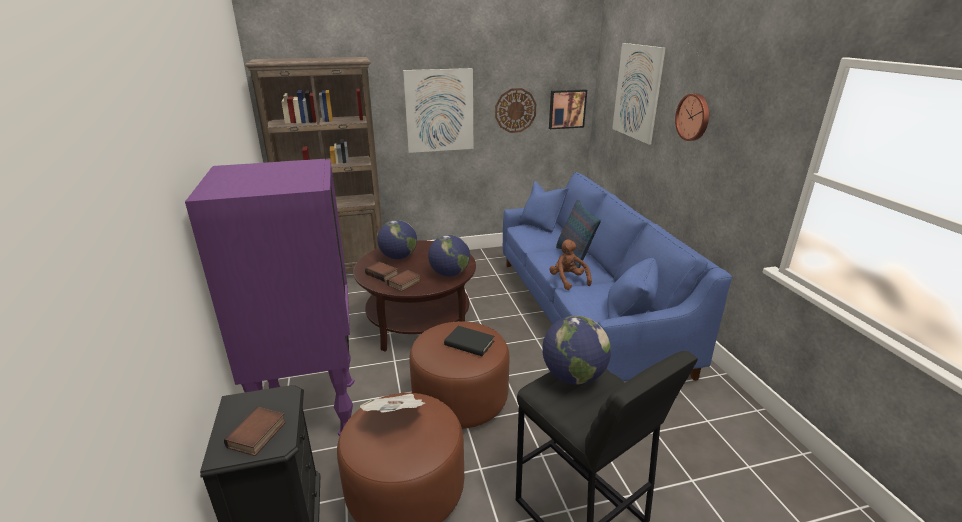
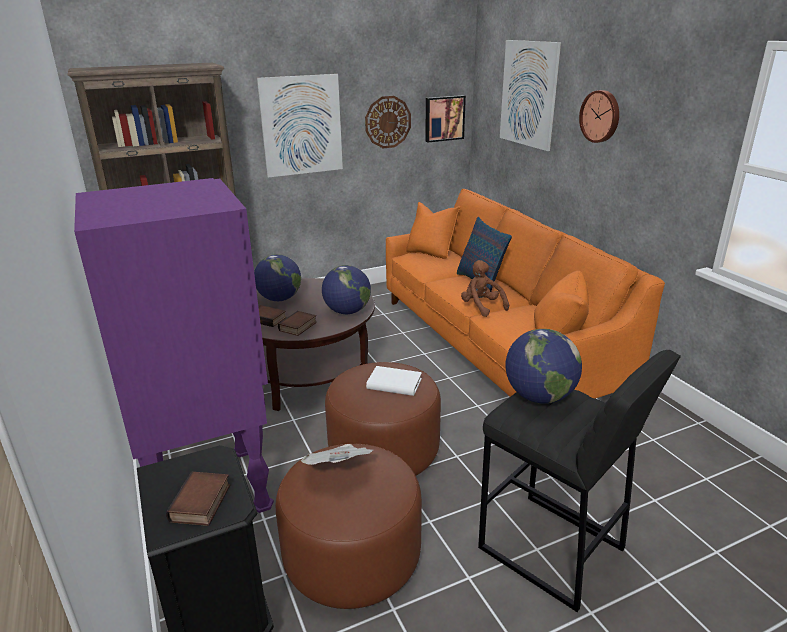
camera: 10 degrees left, 0 degrees up
black book [444,326,494,356] -> white book [366,366,422,396]
blue sofa [503,172,732,381] -> orange sofa [386,189,665,399]

